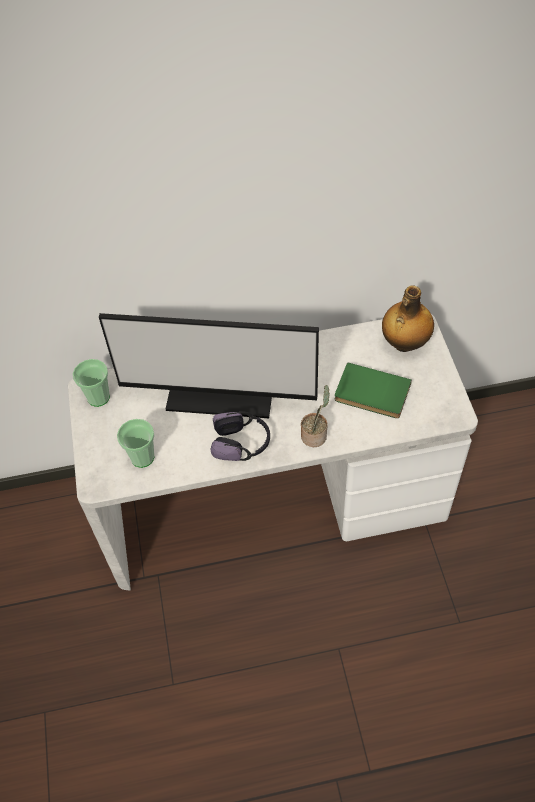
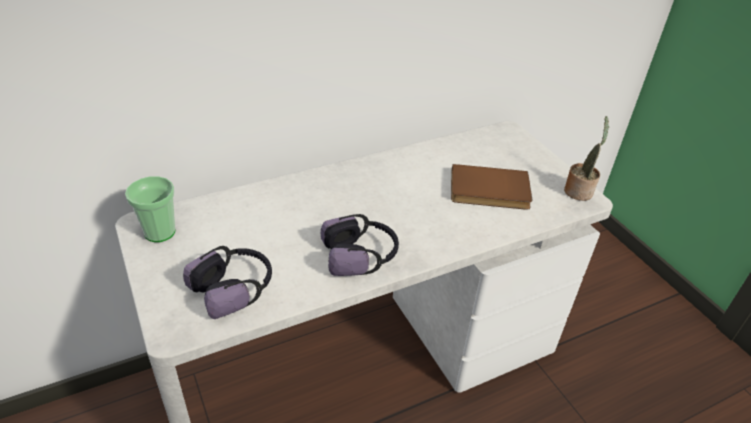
camera: 20 degrees left, 15 degrees down
monitor [99,313,319,418] -> none
cup [117,419,155,468] -> headphones [183,246,272,319]
potted plant [301,385,330,447] -> potted plant moved to [564,116,609,201]
green book [335,362,412,418] -> brown book [451,164,532,210]
bottle [382,285,434,352] -> none

